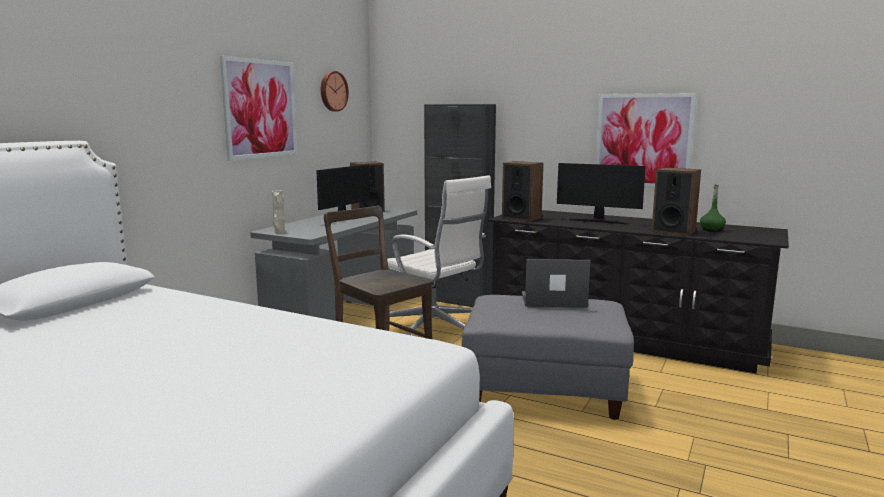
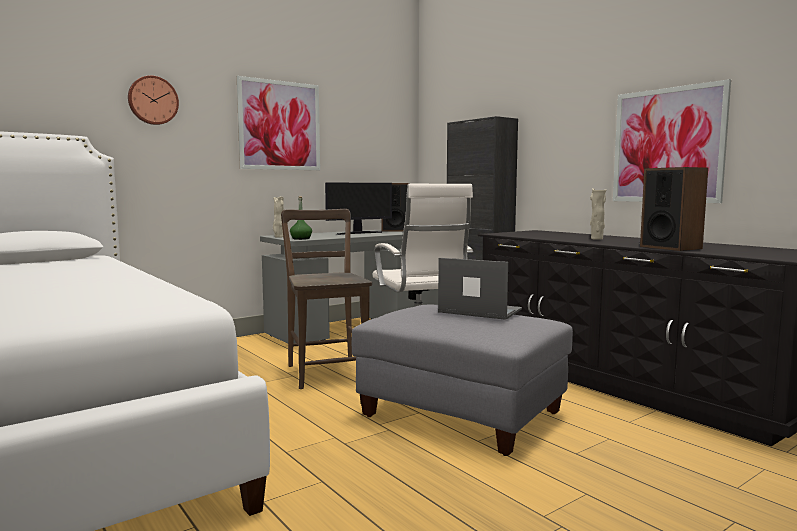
camera: 25 degrees right, 5 degrees down
wall clock [321,71,349,112] -> wall clock moved to [128,75,179,125]
speaker [502,161,543,222] -> none
monitor [557,163,646,224] -> beige vase [590,188,606,240]
green bottle [700,184,726,232] -> green bottle moved to [290,196,312,240]

